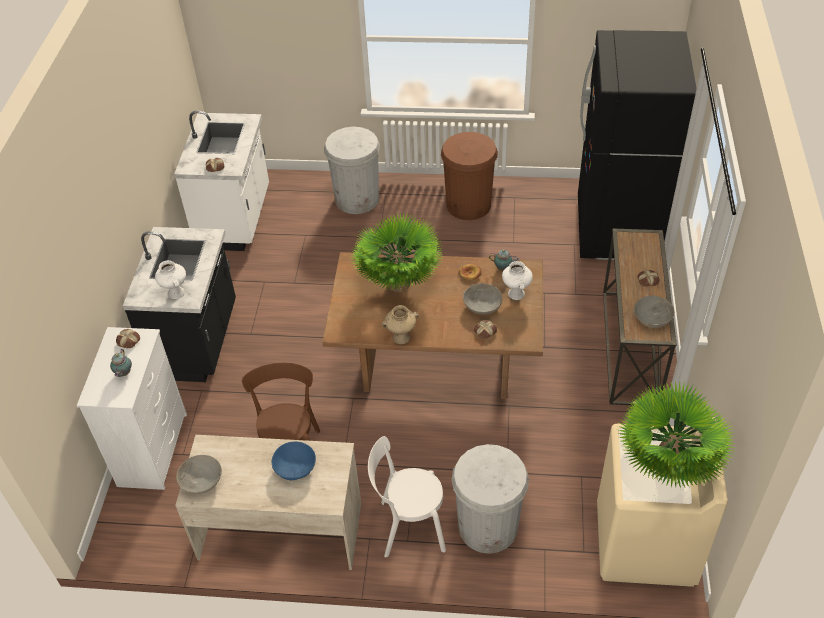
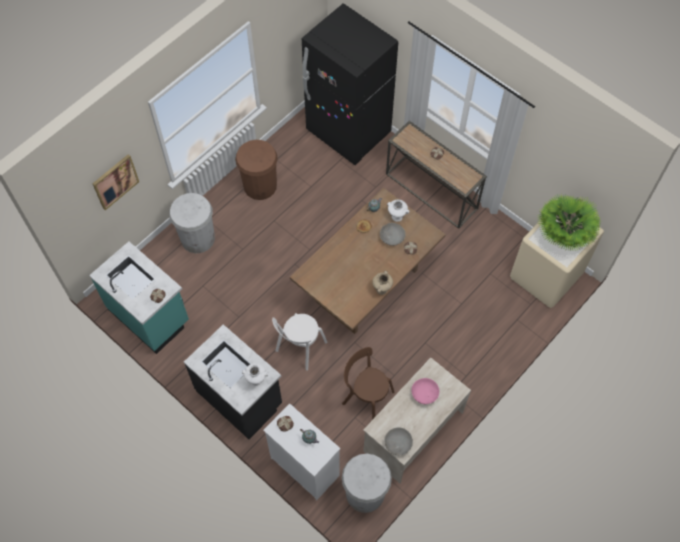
camera: 55 degrees left, 15 degrees up
white counter [174,111,269,251] -> turquoise counter [89,241,189,354]
blue bowl [272,442,316,480] -> pink bowl [411,378,439,404]
potted plant [349,212,443,292] -> none
white chair [368,436,446,557] -> white chair moved to [272,313,327,371]
white trash can [451,444,529,554] -> white trash can moved to [342,454,392,513]
grey bowl [634,296,674,328] -> none
none -> picture [92,154,139,210]

